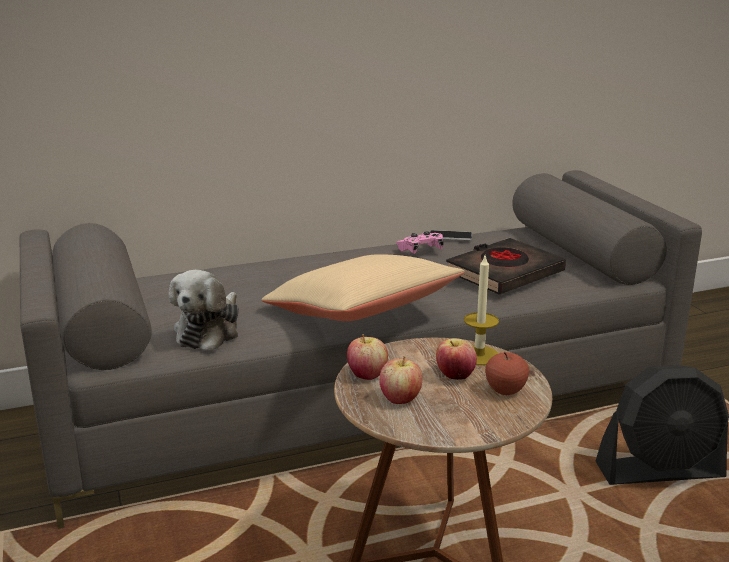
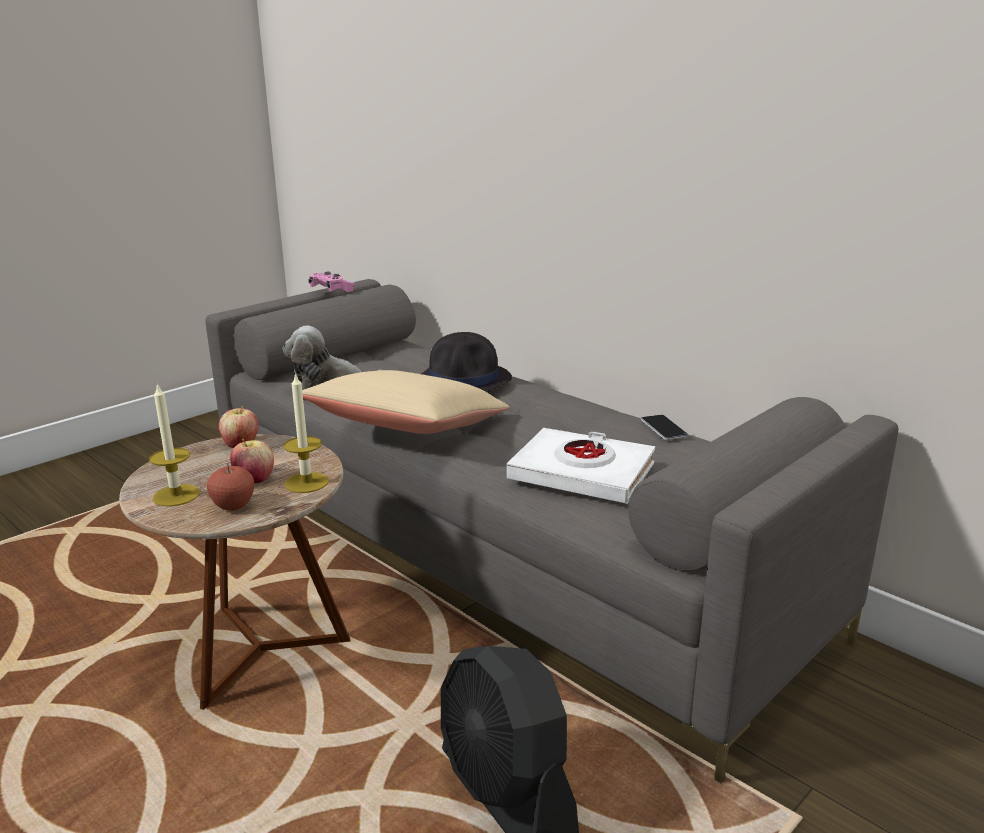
camera: 65 degrees right, 0 degrees up
apple [379,356,423,404] -> none
pink game controller [396,231,443,254] -> pink game controller moved to [308,272,355,292]
black book [446,238,566,295] -> white book [507,428,655,504]
none -> candle [149,383,200,507]
none -> black hat [422,332,512,392]

